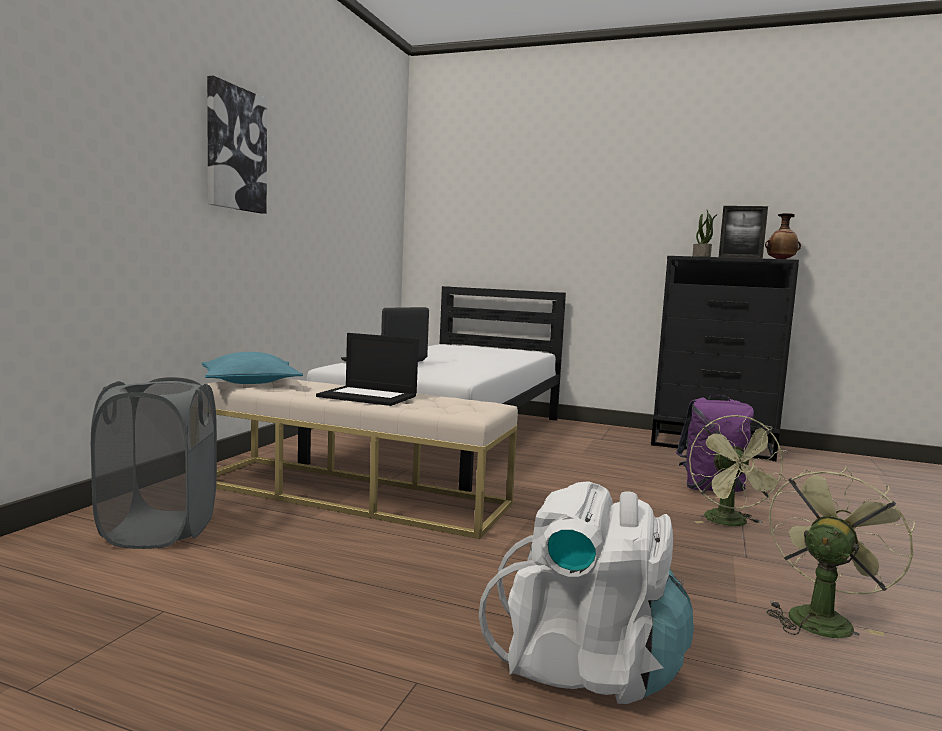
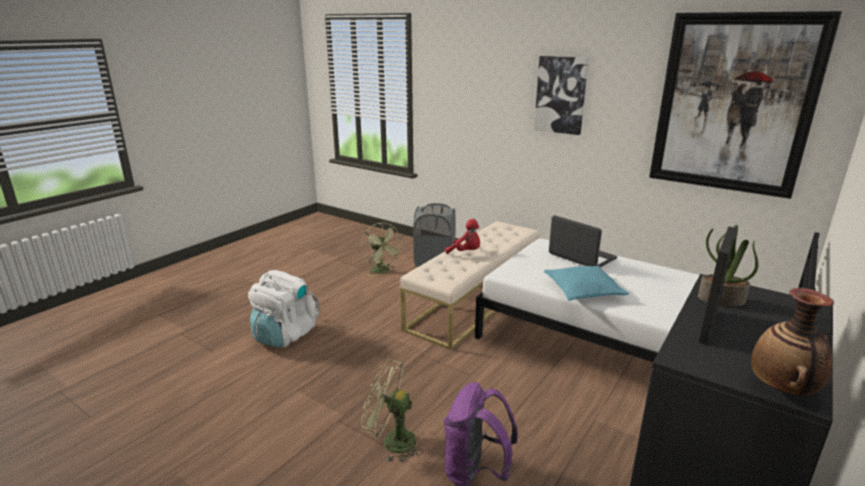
camera: 105 degrees right, 15 degrees up
turquoise pillow [202,352,303,384] -> turquoise pillow moved to [544,266,629,301]
laptop [316,333,419,406] -> red plush toy [445,219,480,254]
green fan [766,466,915,638] -> green fan moved to [361,223,403,276]
none -> picture [649,11,842,199]

